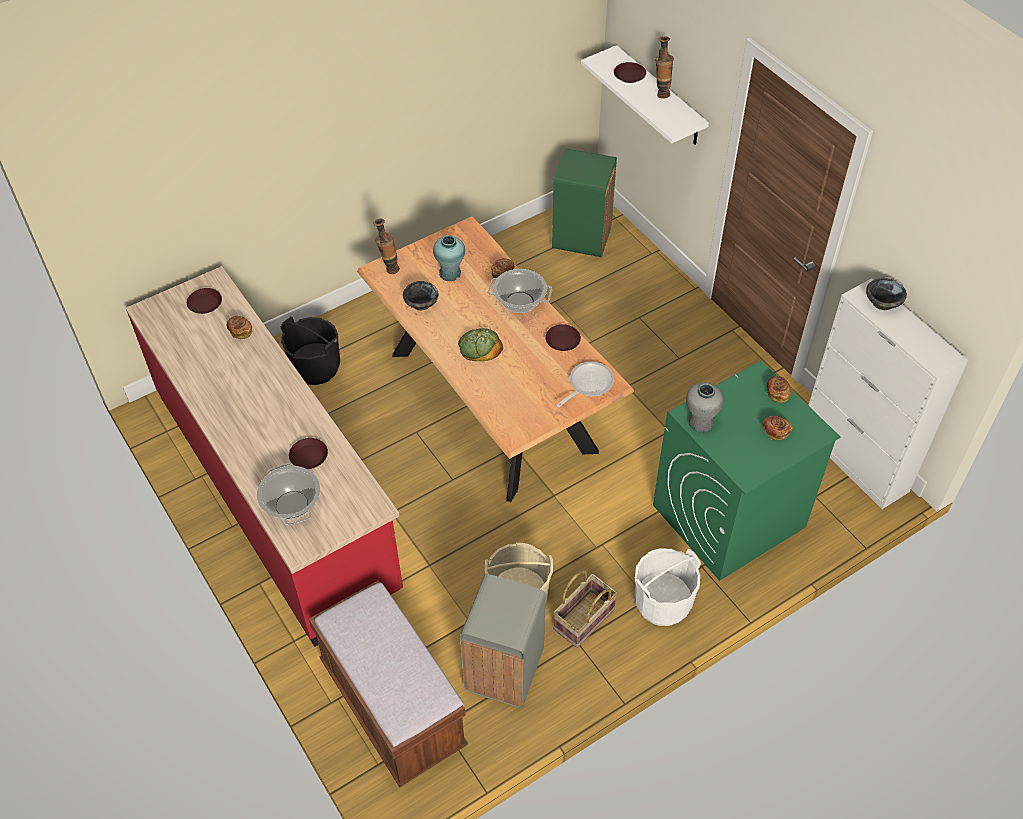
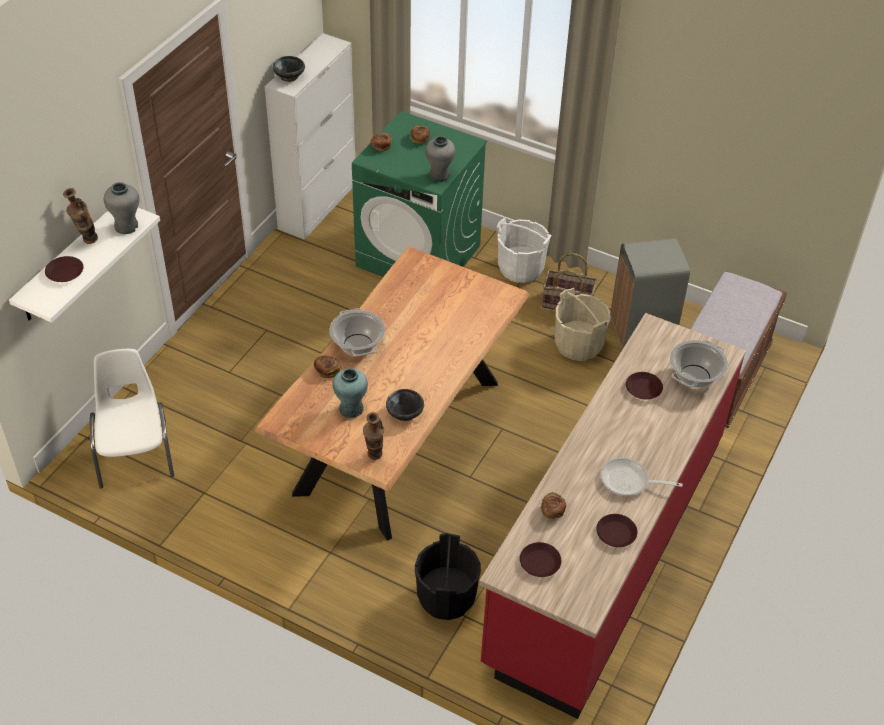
camera: 120 degrees left, 5 degrees down
bread [458,328,503,361] -> none
brown plate [545,325,581,351] -> brown plate moved to [596,514,637,547]
green trash can [552,148,617,257] -> white chair [90,349,174,488]
frying pan [556,362,614,407] -> frying pan moved to [600,457,683,496]
none -> grey vase [104,182,139,234]

